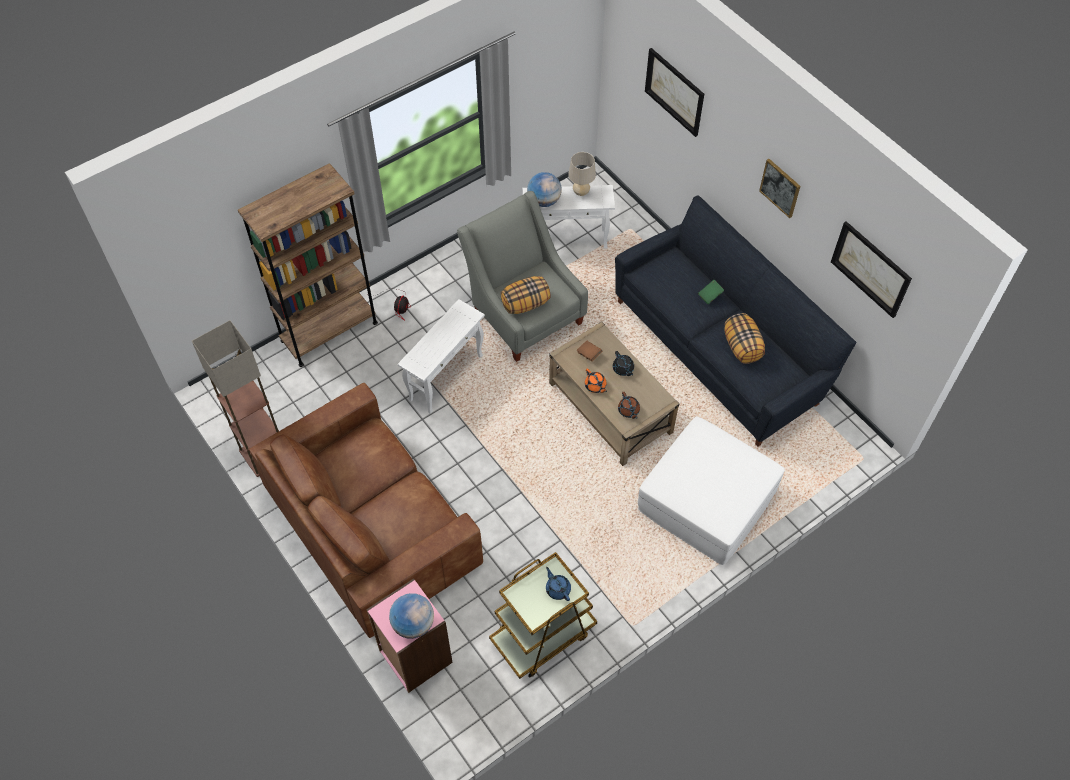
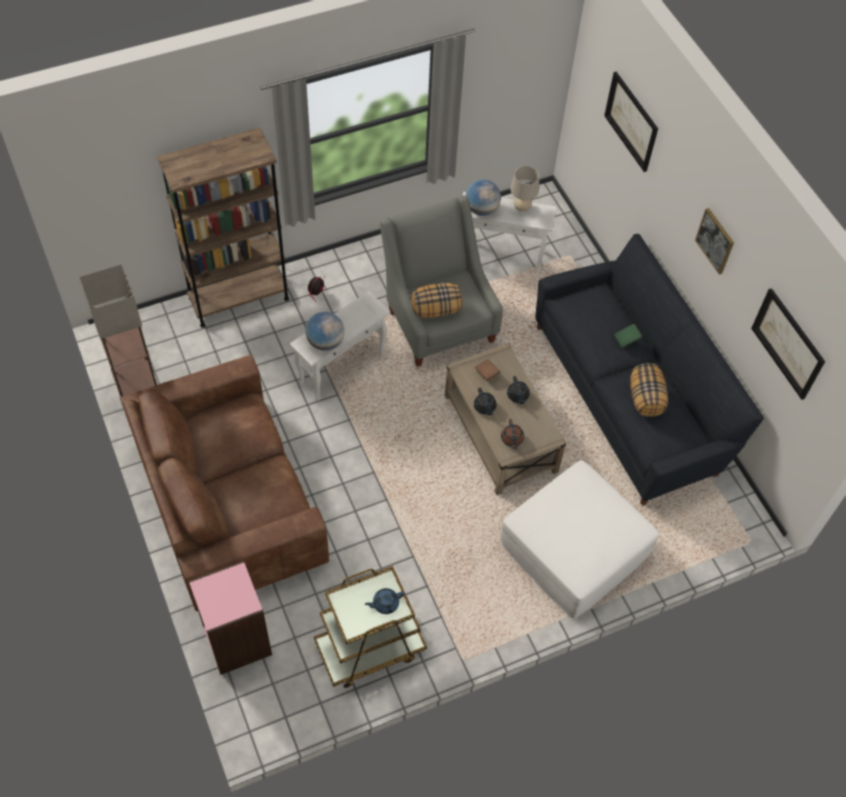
camera: 10 degrees right, 0 degrees up
globe [389,593,434,639] -> globe moved to [305,312,344,350]
blue teapot [546,567,571,601] -> blue teapot turned 90 degrees counterclockwise [365,588,405,614]
orange teapot [585,369,607,393] -> black teapot [474,388,497,416]

